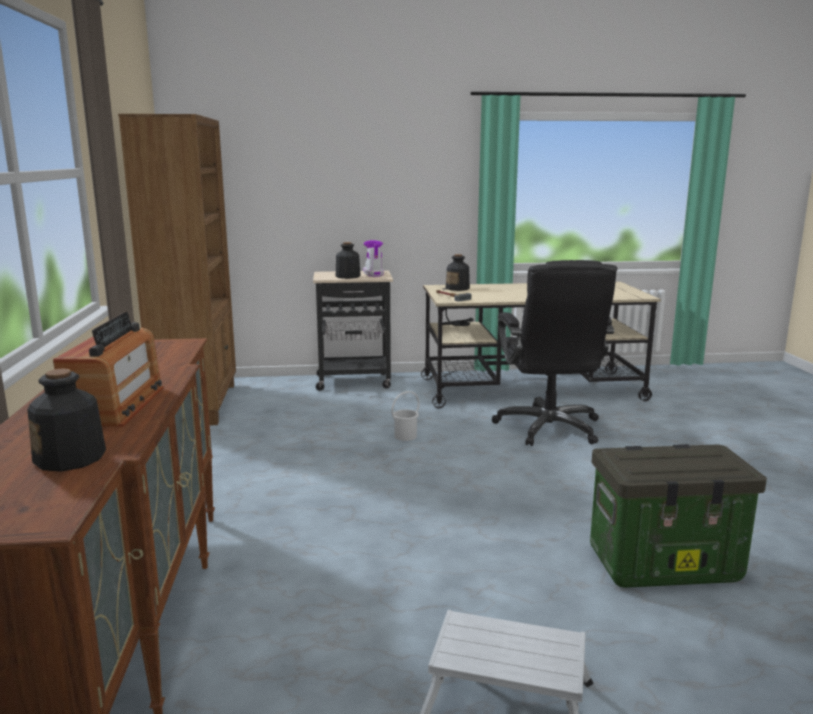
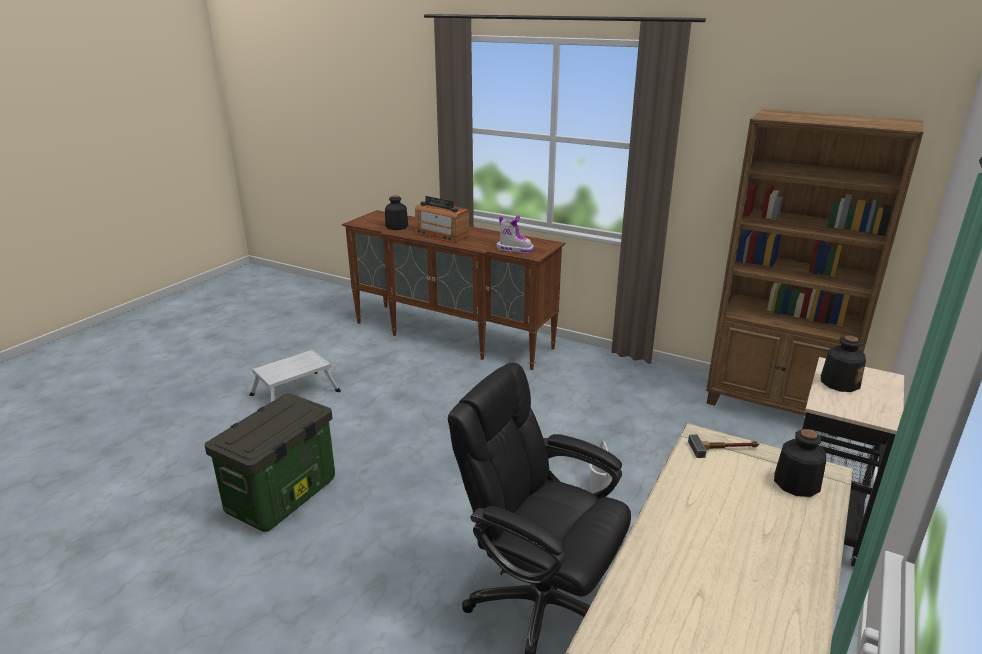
camera: 125 degrees right, 10 degrees up
boot [363,240,384,277] -> boot moved to [496,215,534,254]

